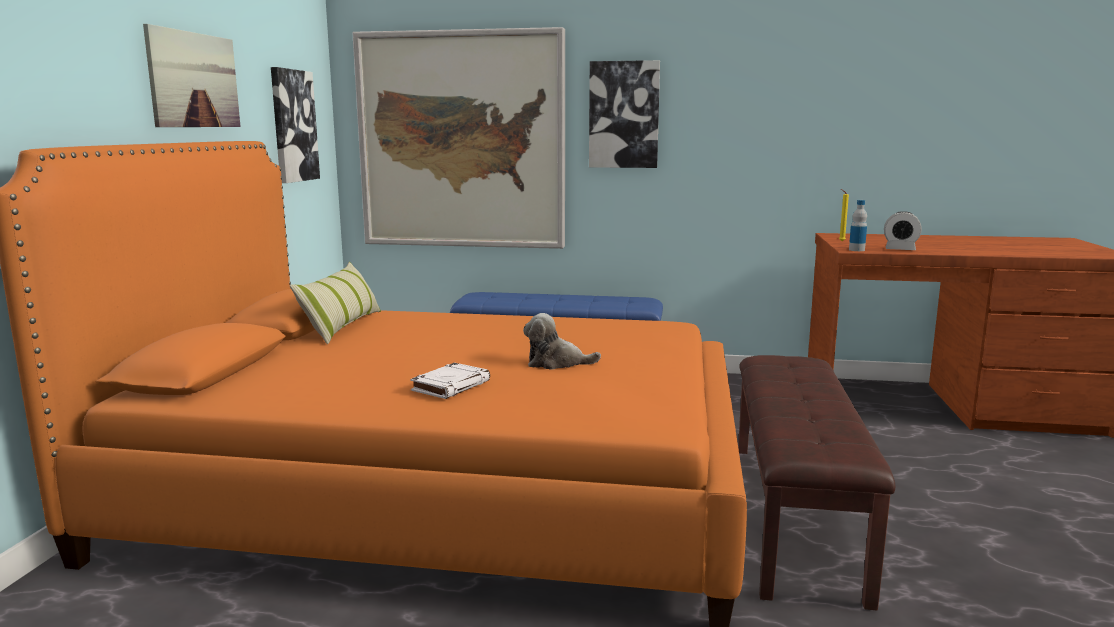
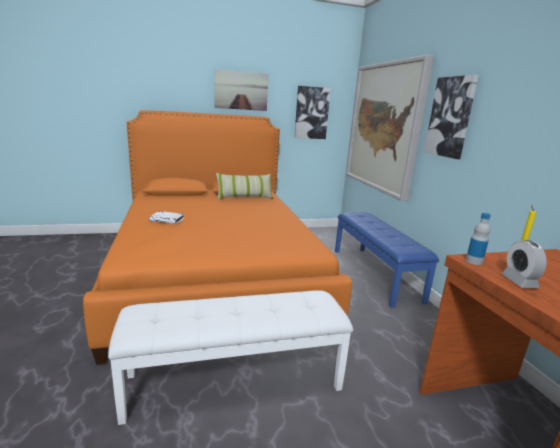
camera: 65 degrees right, 5 degrees up
plush toy [523,313,601,370] -> none
brown bench [738,355,895,610] -> white bench [108,290,353,425]

